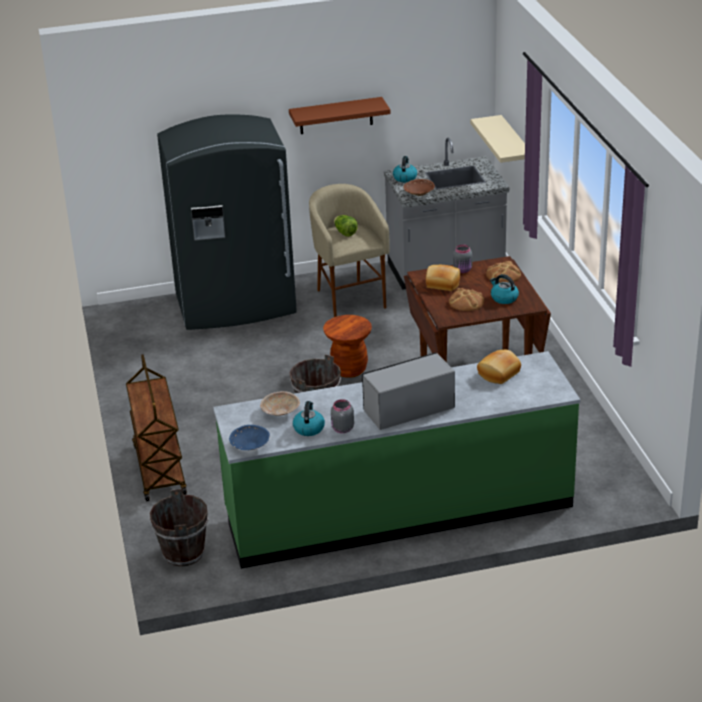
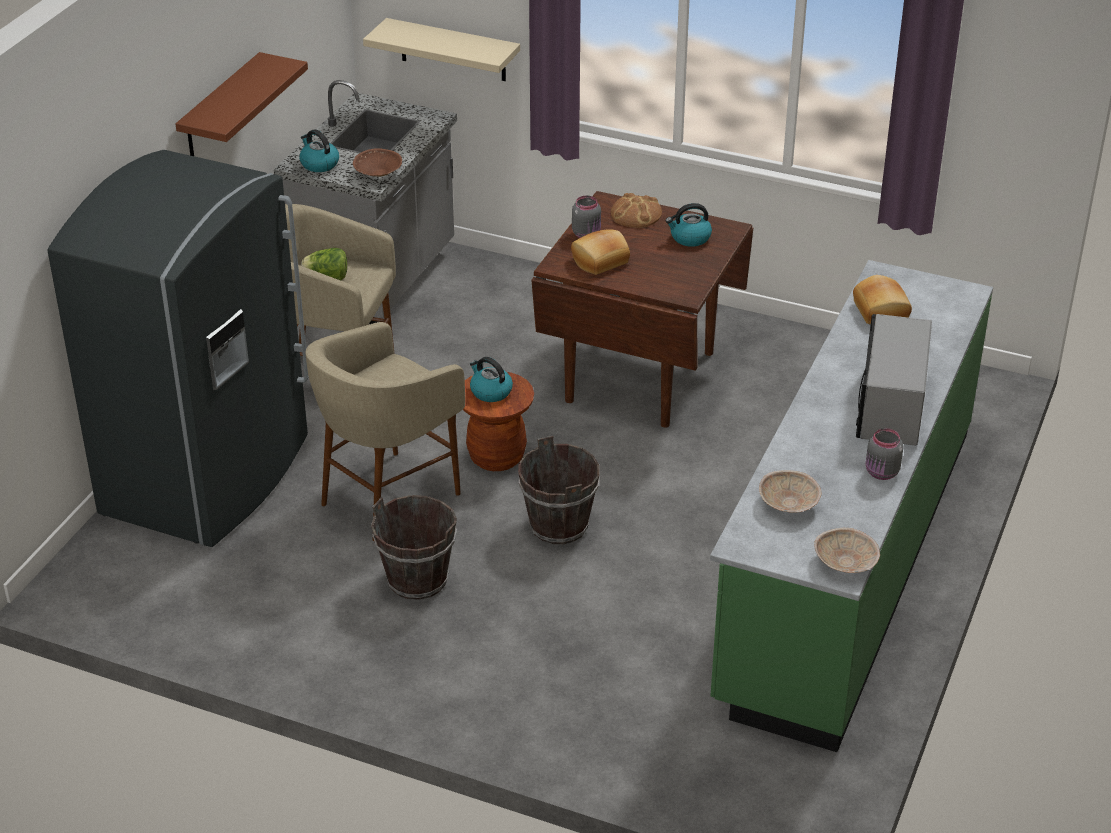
camera: 55 degrees left, 5 degrees up
brown cart [126,354,187,502] -> none
brown bucket [150,489,208,567] -> brown bucket moved to [371,495,457,600]
blue bowl [229,425,270,450] -> beige bowl [814,528,880,573]
kettle [293,401,325,436] -> kettle moved to [470,357,513,402]
bread [449,288,484,311] -> none
none -> beige stool [306,322,465,541]

